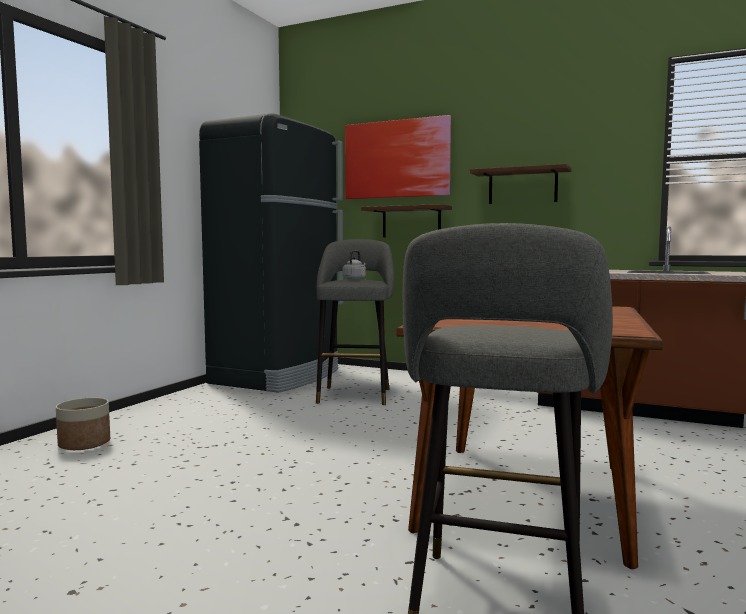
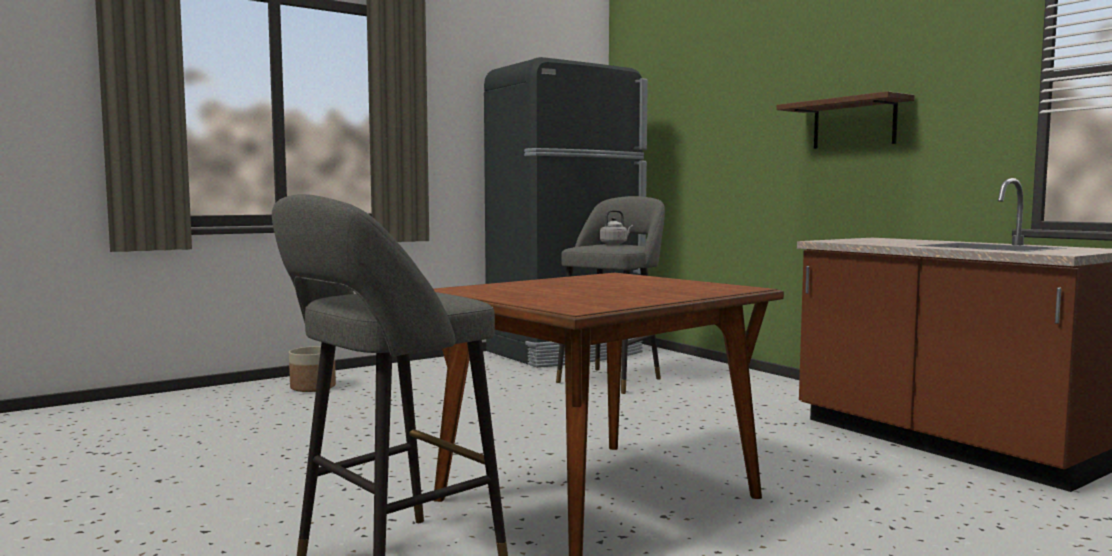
camera: 30 degrees right, 0 degrees up
picture [345,115,451,199] -> none
brown shelf [361,204,452,237] -> none

